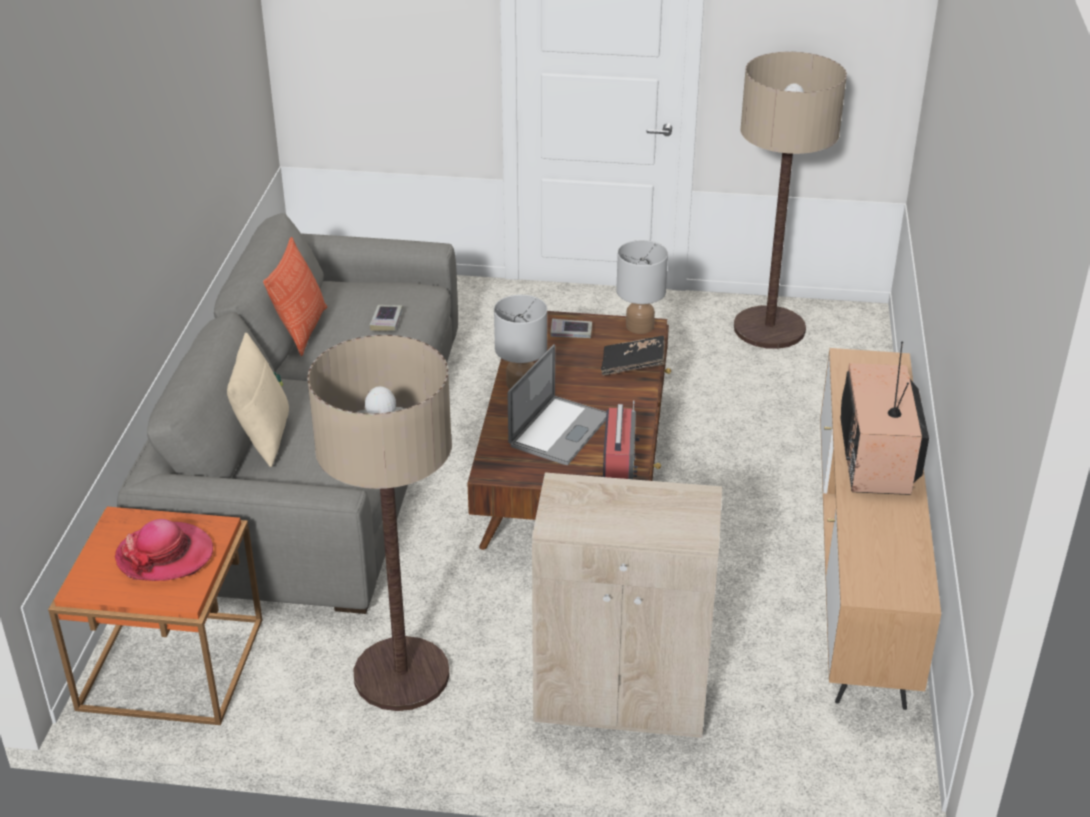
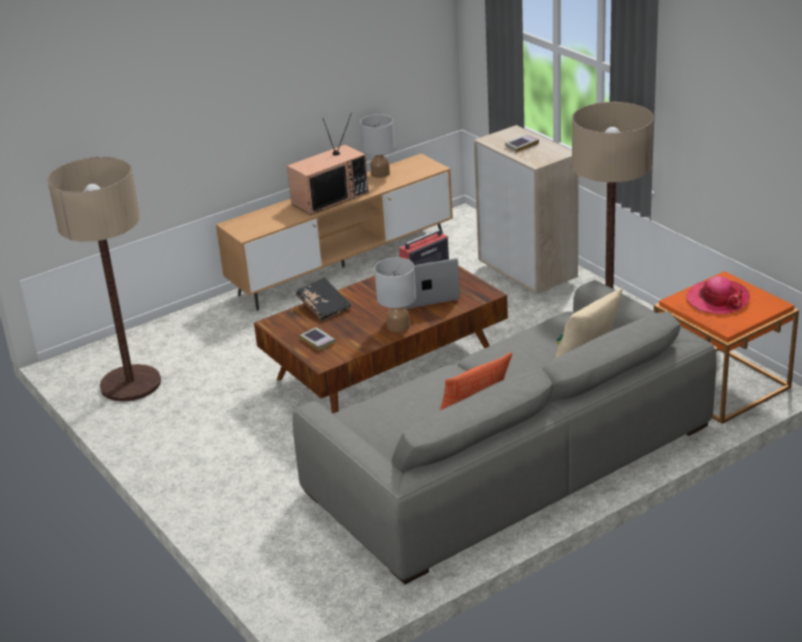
camera: 130 degrees left, 5 degrees down
book [370,305,403,331] -> book moved to [505,134,539,152]
grey table lamp [616,240,668,334] -> grey table lamp moved to [360,114,395,178]

